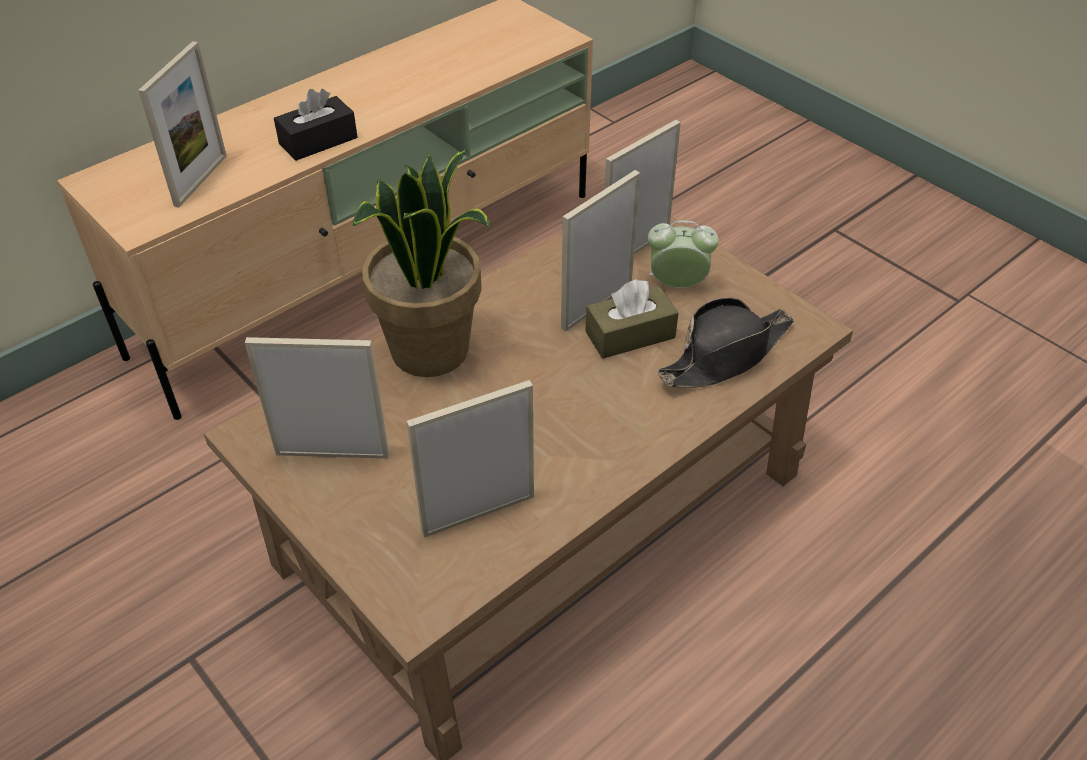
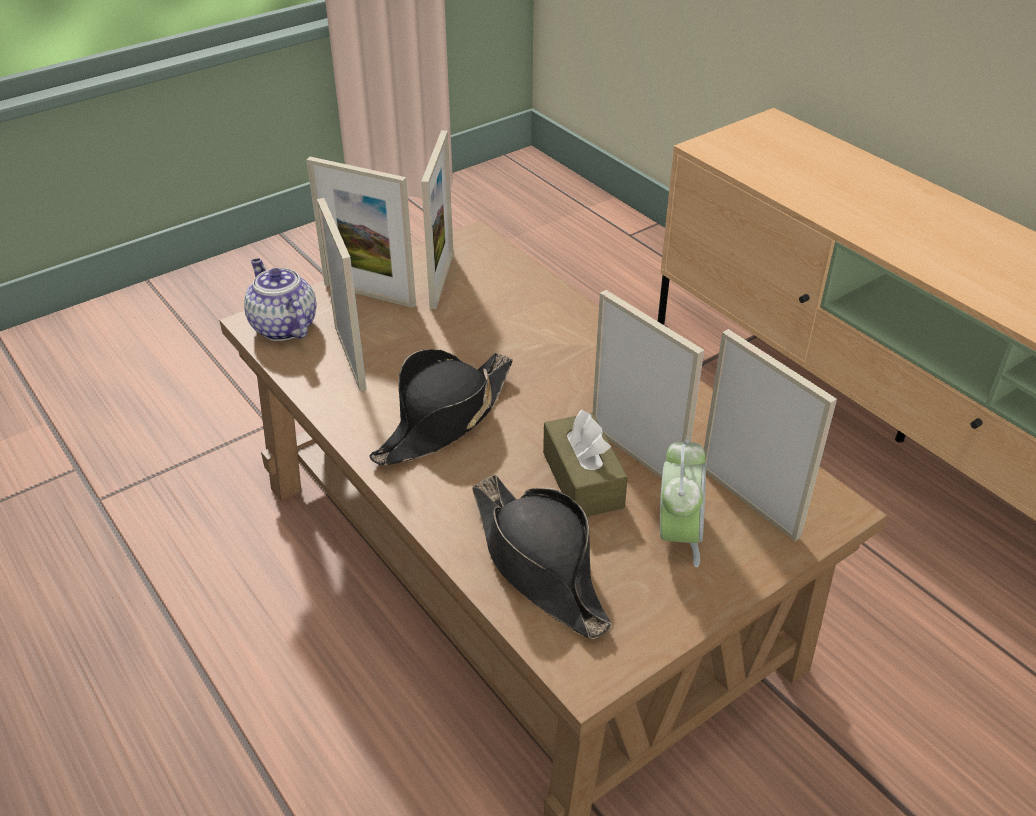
camera: 95 degrees right, 5 degrees down
picture frame [138,41,227,207] -> picture frame moved to [306,157,416,308]
black tissue box [274,89,357,161] -> none
potted plant [352,149,490,377] -> none
none -> teapot [244,258,317,341]
none -> black hat [369,349,513,466]

